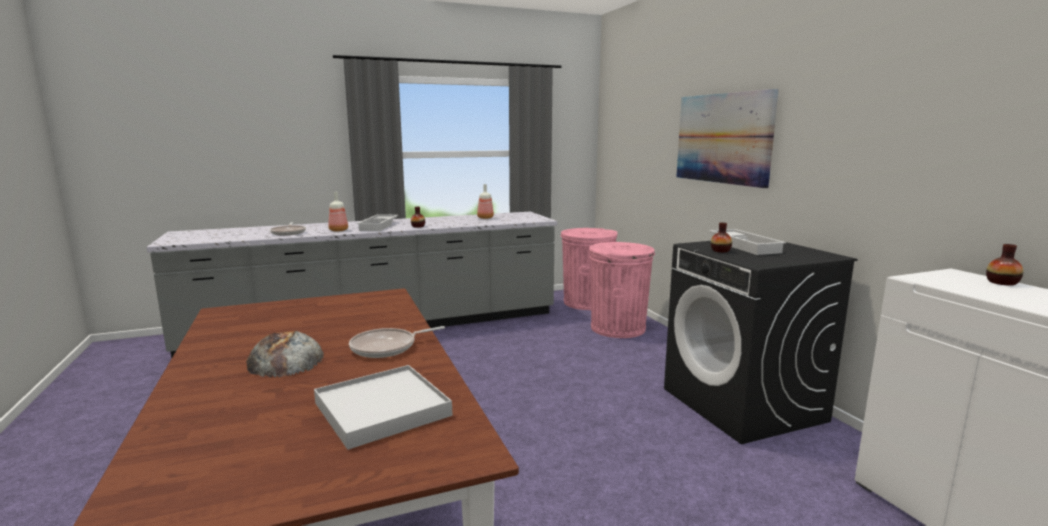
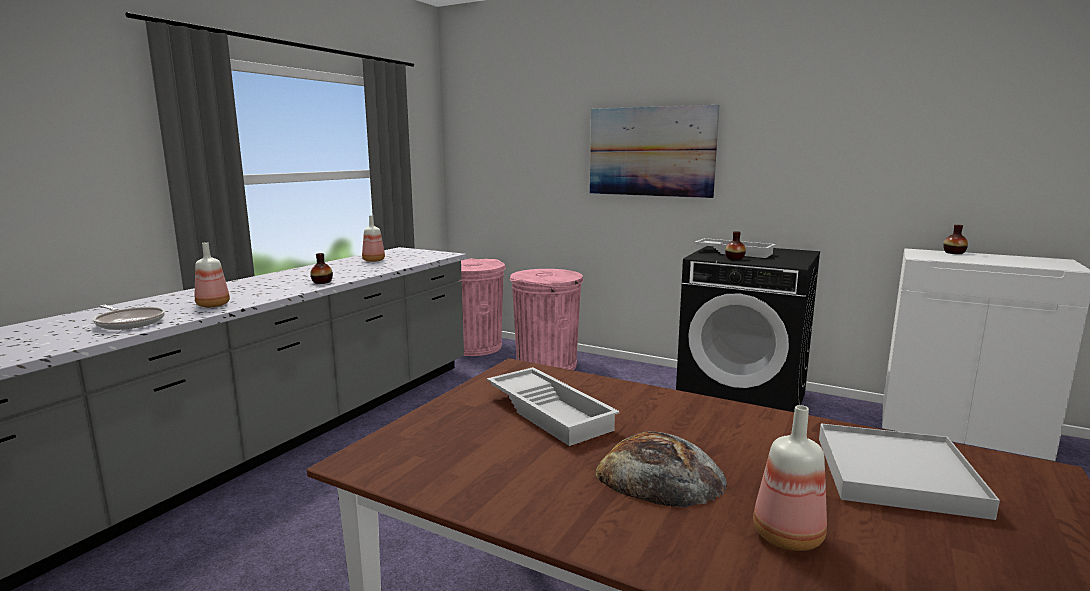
camera: 40 degrees left, 0 degrees up
frying pan [349,326,445,358] -> none
white tray [357,214,398,231] -> white tray moved to [487,367,620,446]
none -> bottle [753,405,827,551]

